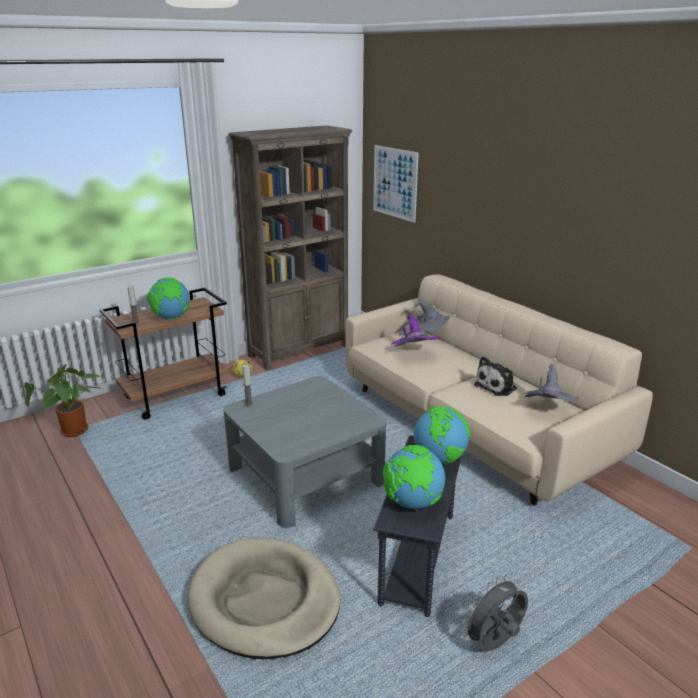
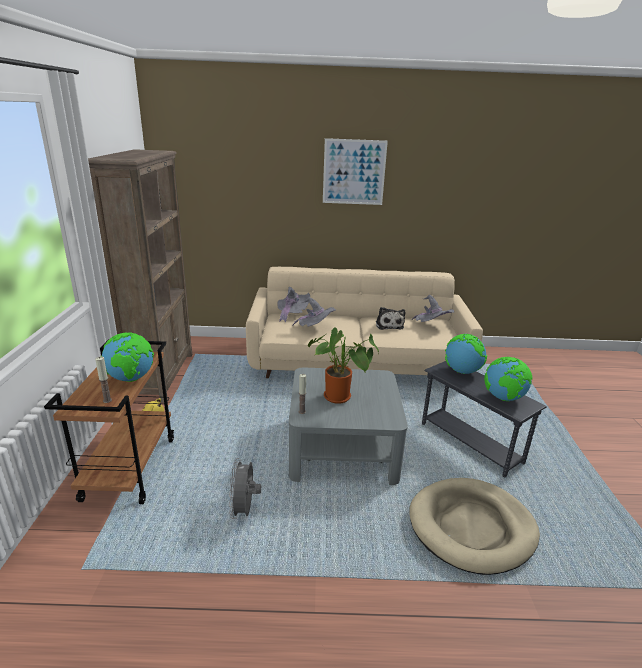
camera: 55 degrees left, 0 degrees up
potted plant [24,364,101,437] -> potted plant moved to [308,328,379,404]
picture [373,145,419,223] -> picture moved to [323,138,388,205]
purple hat [392,314,439,347] -> grey hat [292,297,336,327]
grey fan [462,575,528,651] -> grey fan moved to [229,458,261,519]

